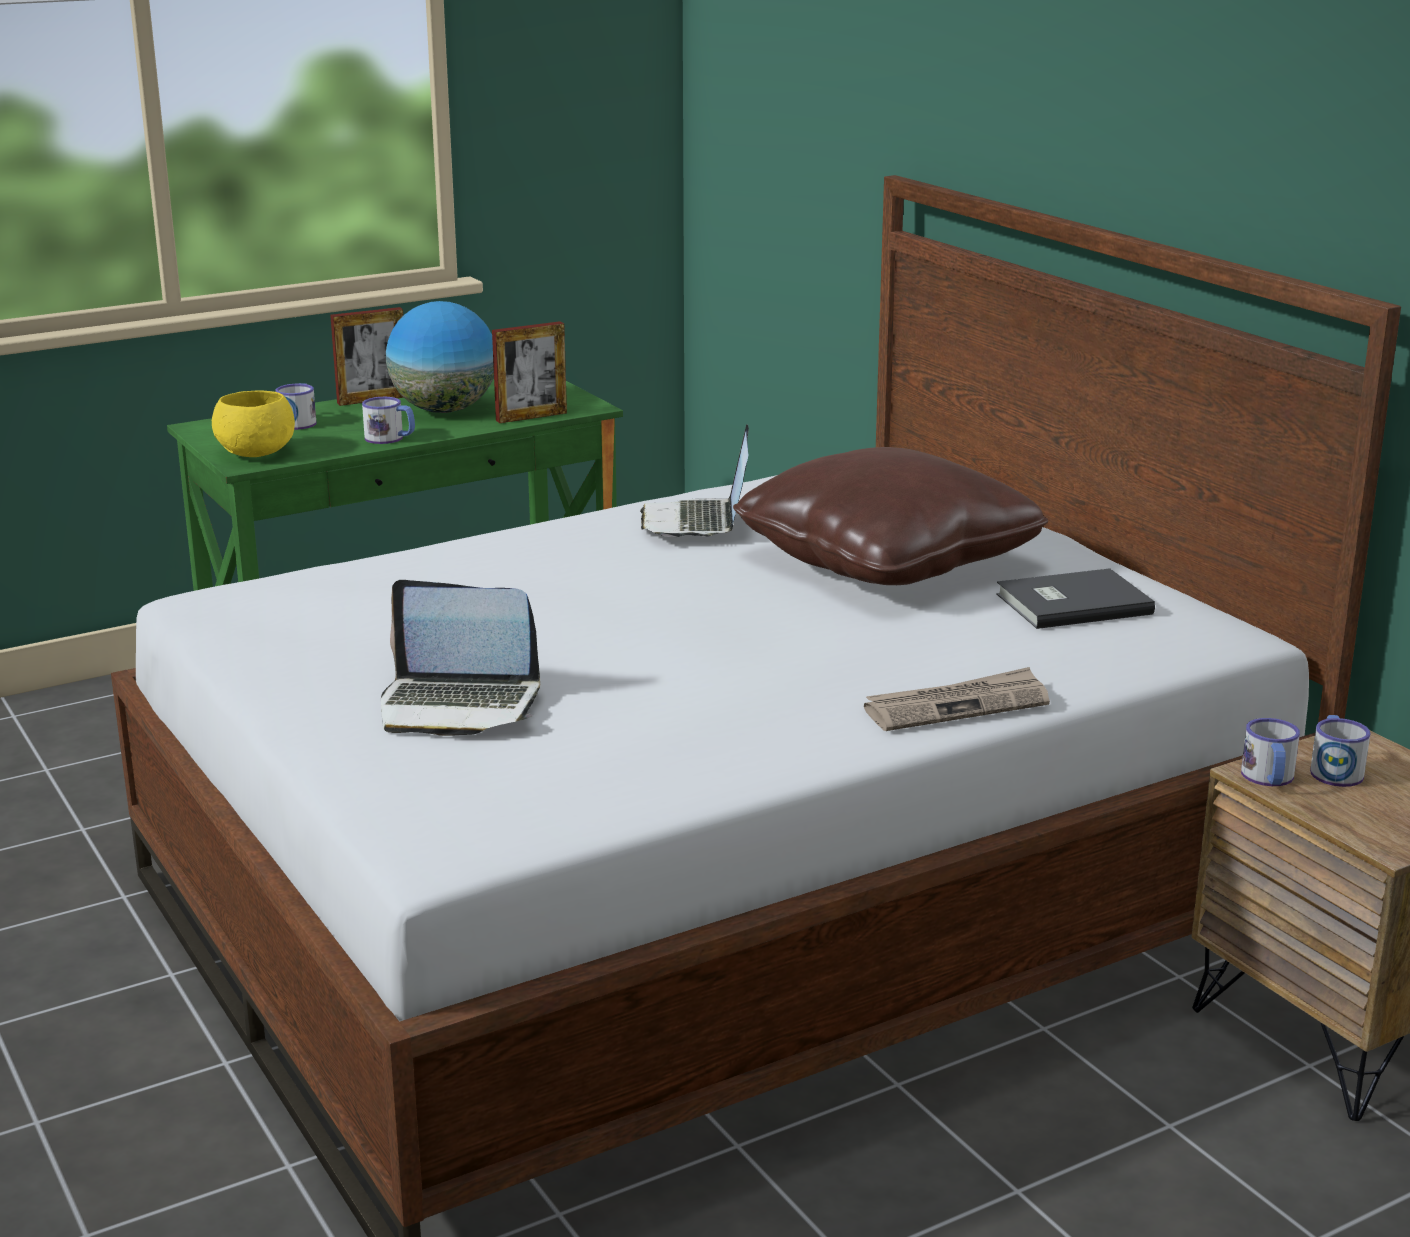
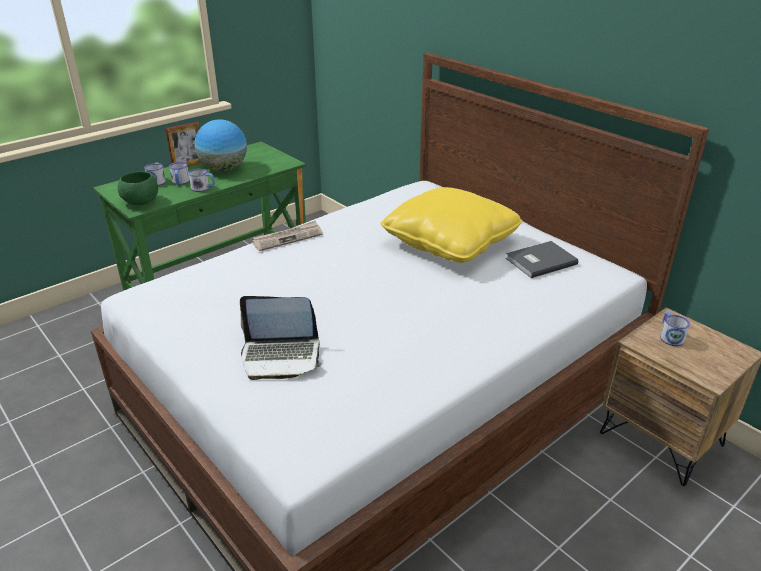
camera: 10 degrees left, 10 degrees up
yellow bowl [212,390,295,457] -> green bowl [118,172,158,205]
picture frame [492,321,567,423] -> none
laptop [640,424,749,537] -> none
brown pillow [733,447,1048,585] -> yellow pillow [380,187,523,263]
newspaper [864,667,1050,731] -> newspaper moved to [252,220,322,251]
mug [1241,718,1300,786] -> mug moved to [169,162,190,185]

